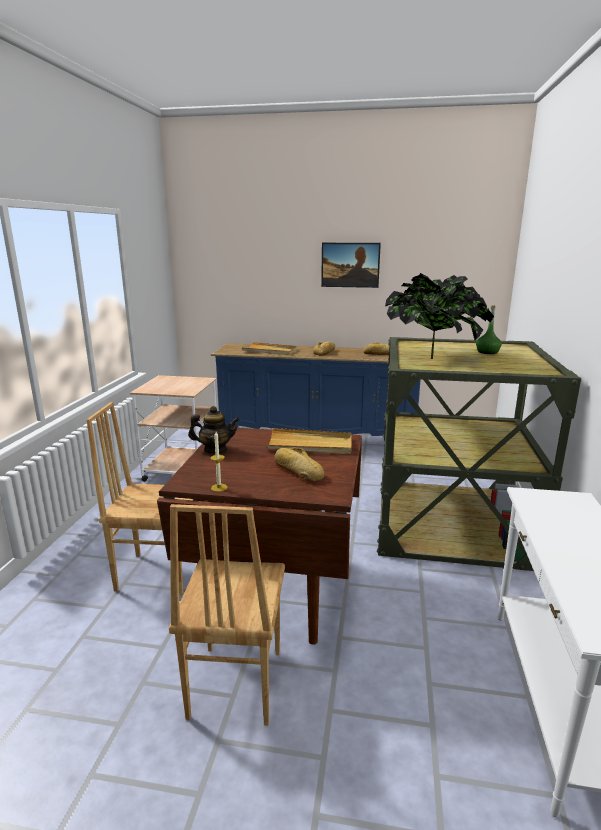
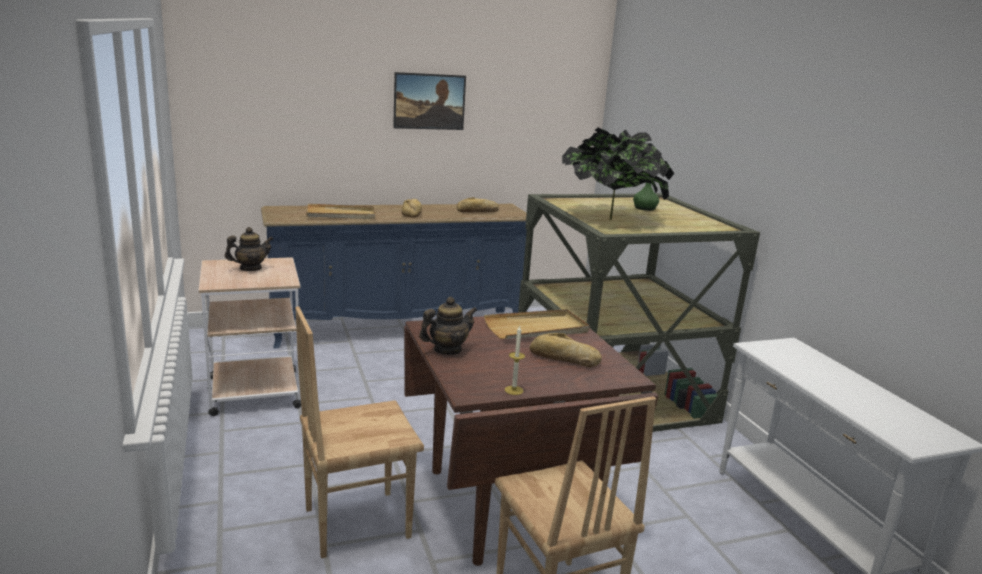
camera: 30 degrees left, 0 degrees up
none -> teapot [225,227,273,271]

